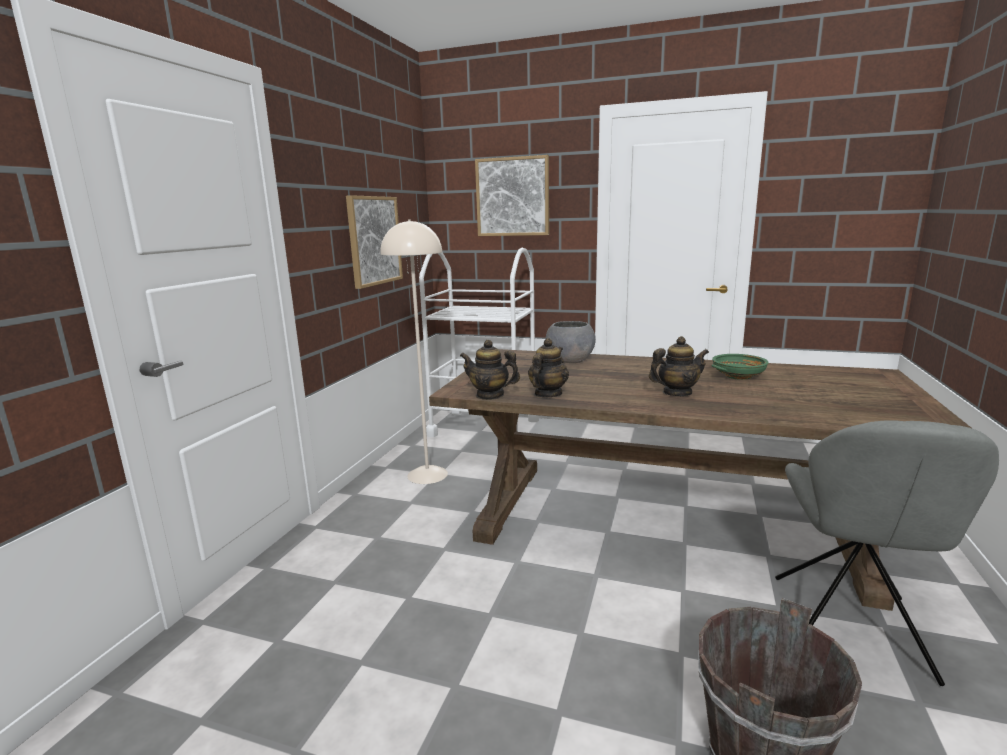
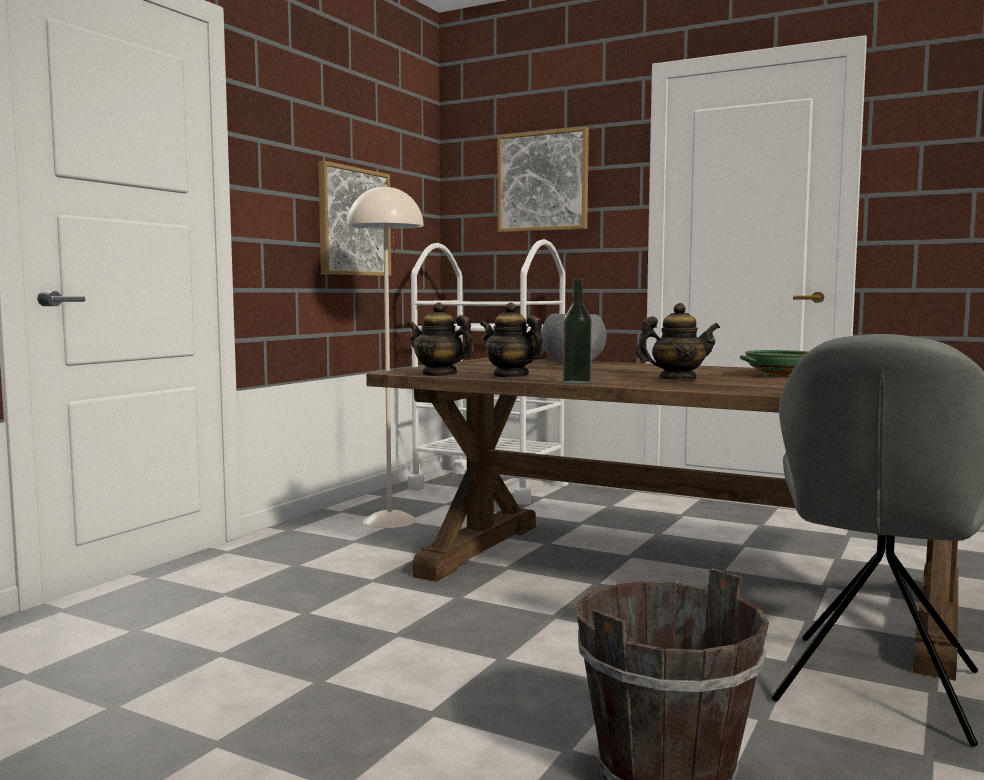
camera: 10 degrees right, 10 degrees down
teapot [528,338,569,397] -> teapot turned 90 degrees counterclockwise [480,303,544,378]
none -> bottle [563,279,592,384]

